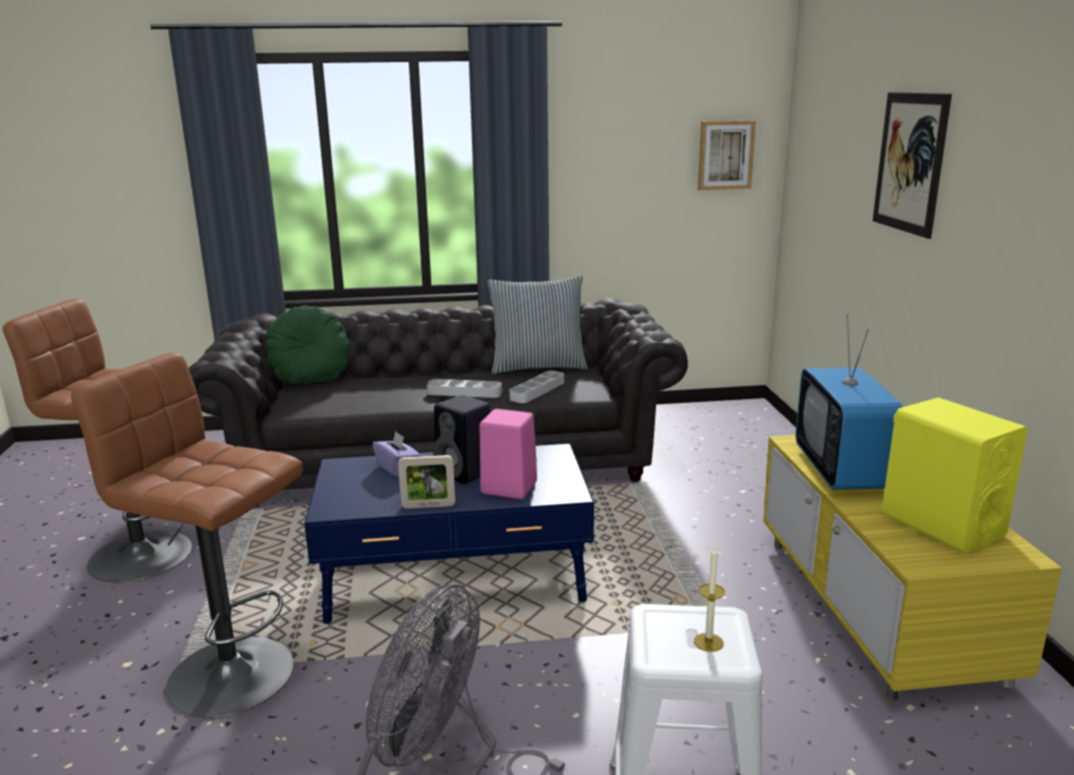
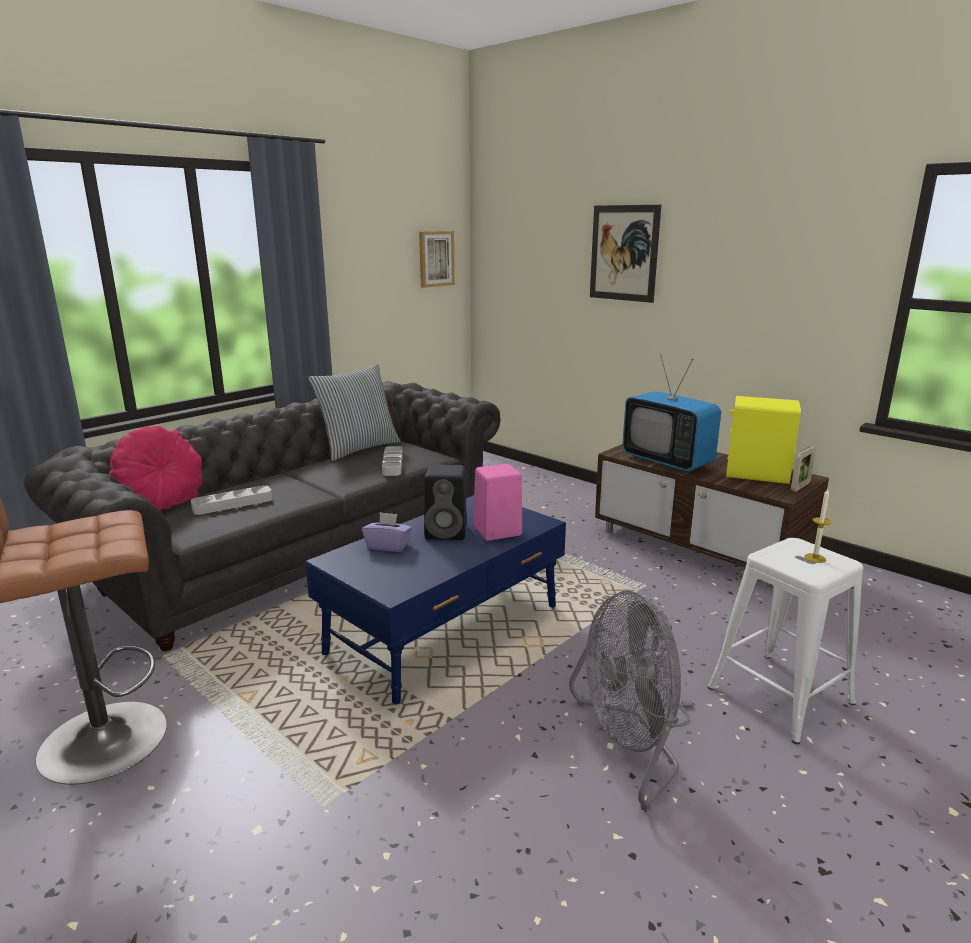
camera: 40 degrees left, 0 degrees up
brown stool [71,353,302,717] -> none
green pillow [265,305,350,384] -> pink pillow [109,426,202,510]
picture frame [398,455,455,509] -> picture frame moved to [791,446,816,492]
grey tray [427,379,502,398] -> grey tray moved to [191,485,272,515]
yellow tv stand [763,435,1062,700] -> brown tv stand [595,444,829,588]

